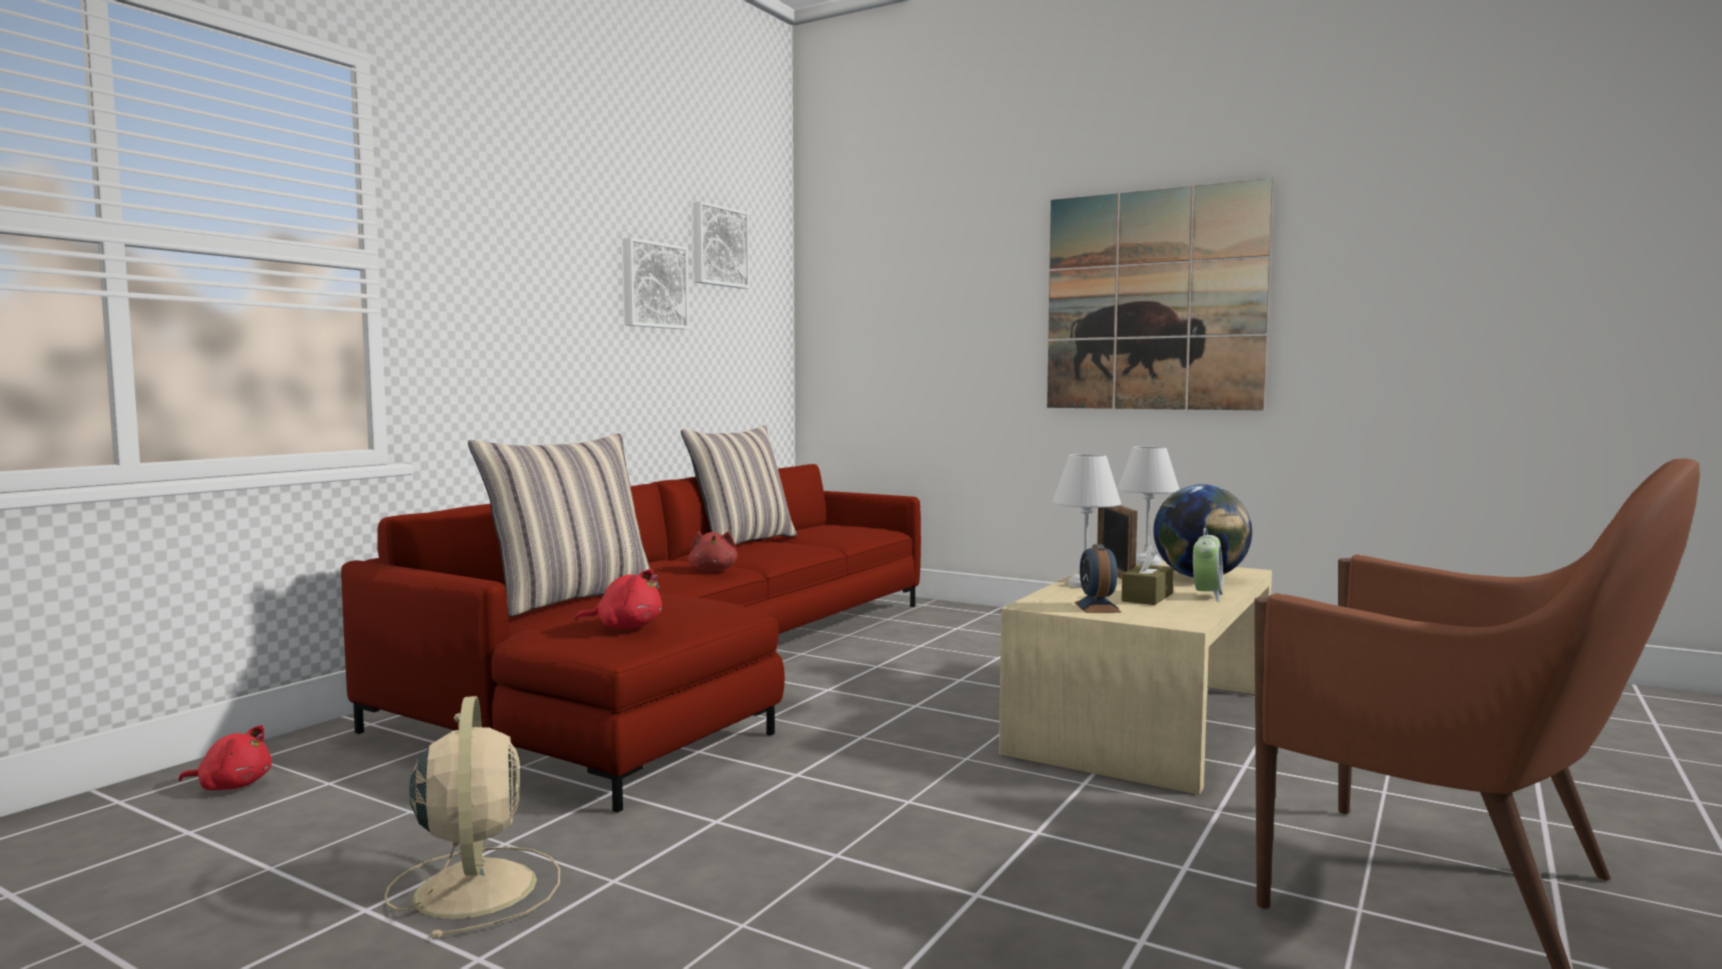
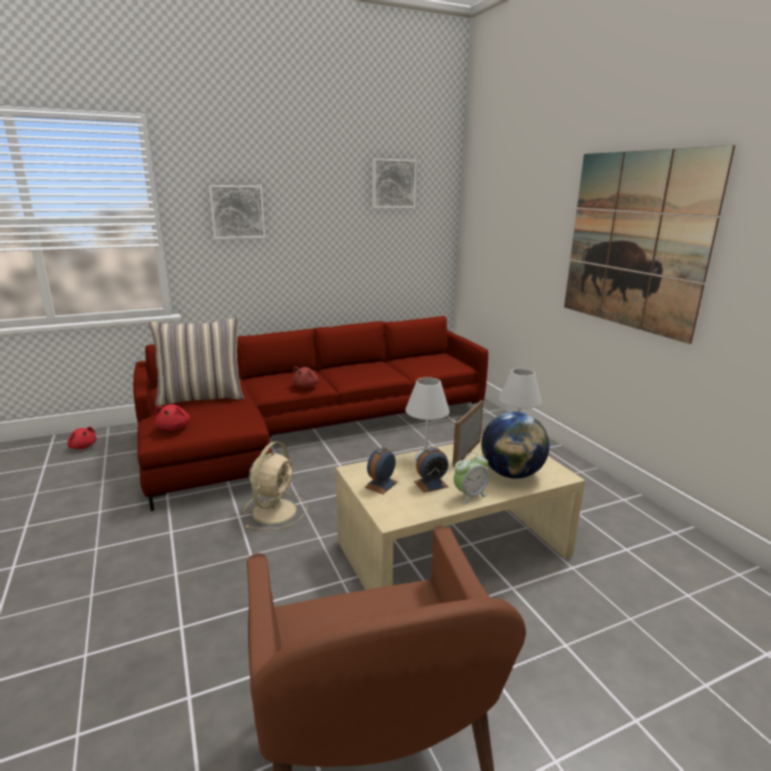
camera: 35 degrees right, 15 degrees up
beige fan [384,696,560,939] -> beige fan moved to [244,441,308,530]
red plush toy [575,569,662,629] -> red plush toy turned 45 degrees clockwise [155,404,190,430]
picture [623,238,689,329] -> picture moved to [209,185,265,239]
pillow [681,425,797,545] -> none
brown tissue box [1121,544,1174,605] -> alarm clock [414,448,449,493]

